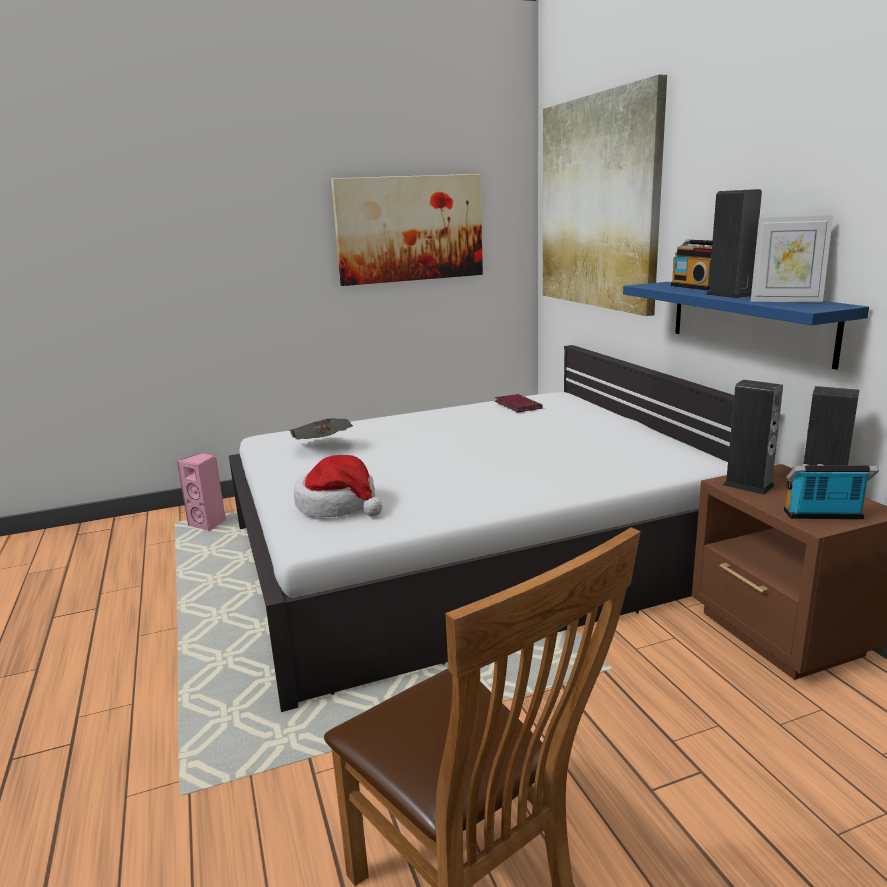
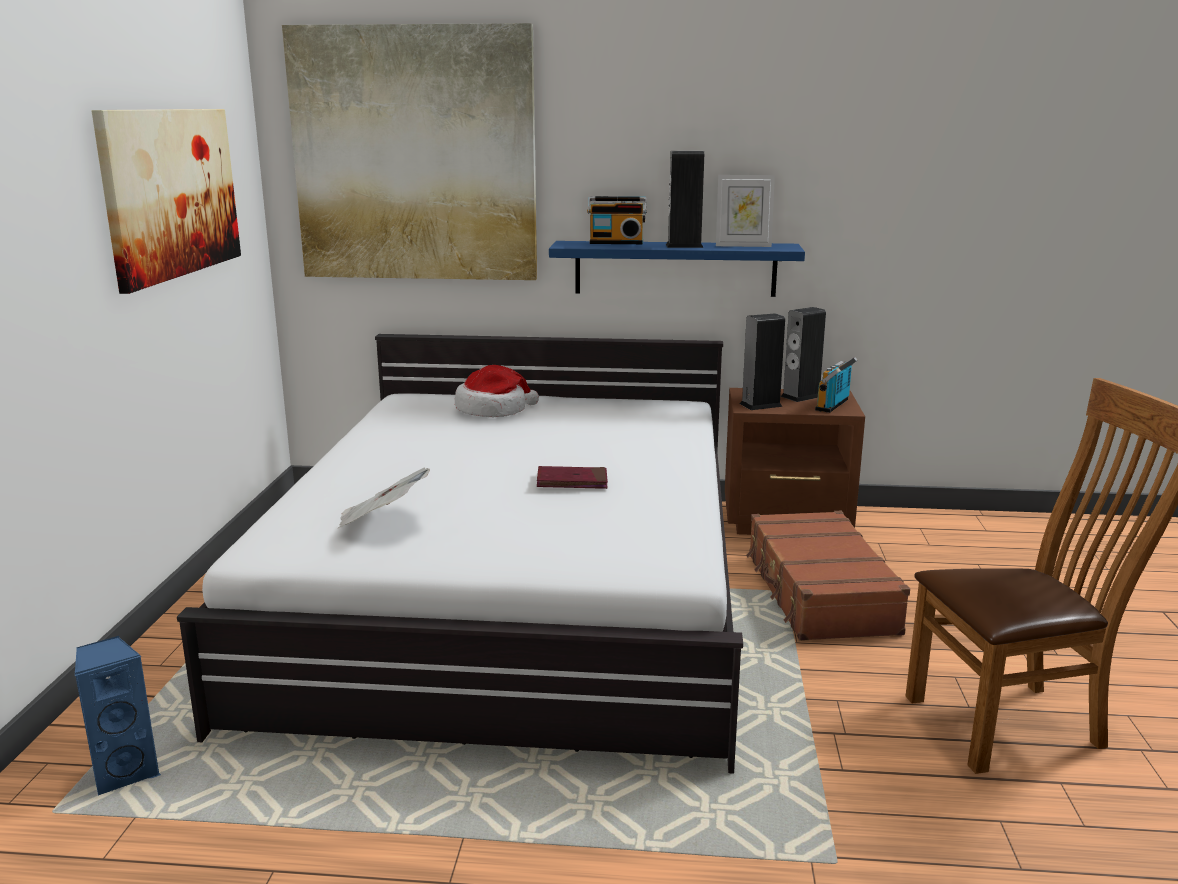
camera: 65 degrees left, 0 degrees up
pink speaker [177,453,226,531] -> blue speaker [75,636,161,796]
hat [294,455,382,517] -> hat moved to [455,365,539,417]
red book [495,394,543,413] -> red book moved to [537,466,608,489]
picture frame [751,215,833,303] -> picture frame turned 45 degrees clockwise [716,175,775,247]
none -> brown suitcase [746,511,910,641]

